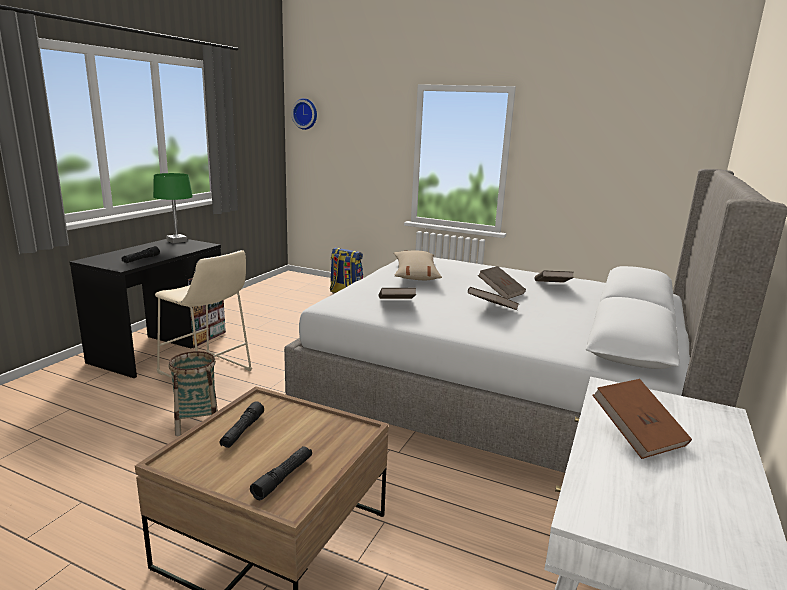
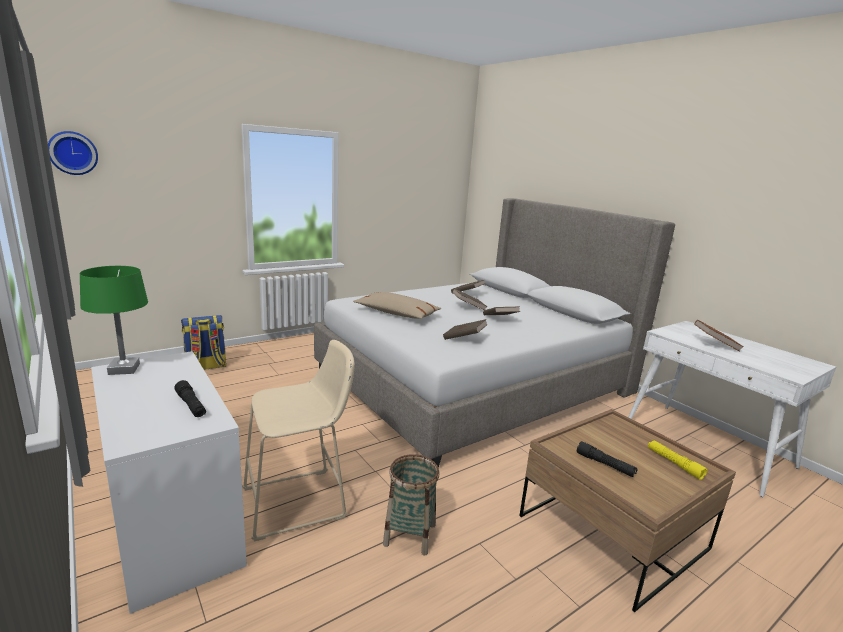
camera: 60 degrees left, 0 degrees up
black desk [70,239,226,378] -> white desk [91,351,247,614]
black flashlight [250,446,312,500] -> yellow flashlight [648,440,707,480]

